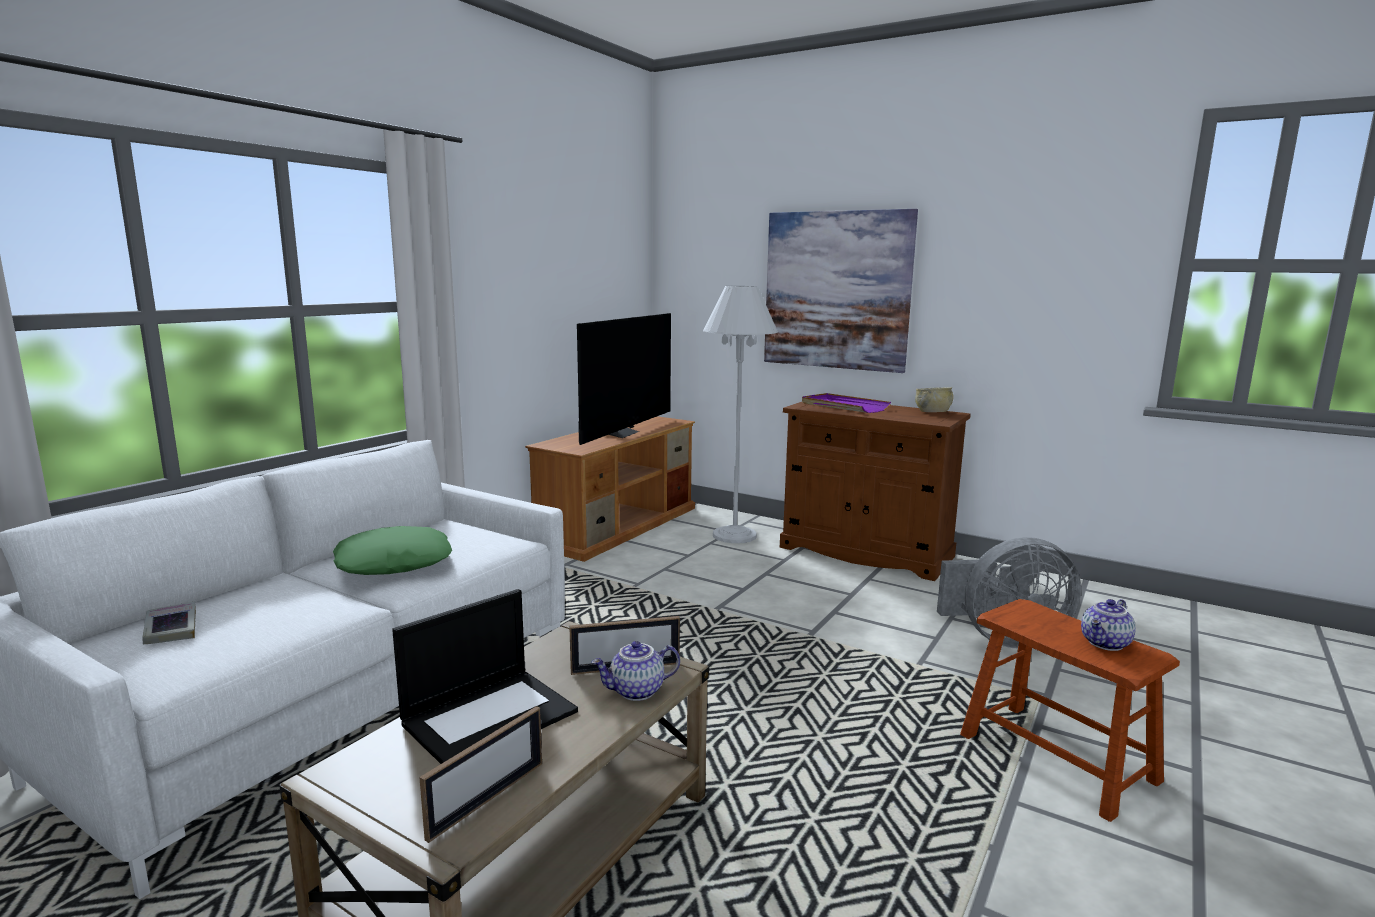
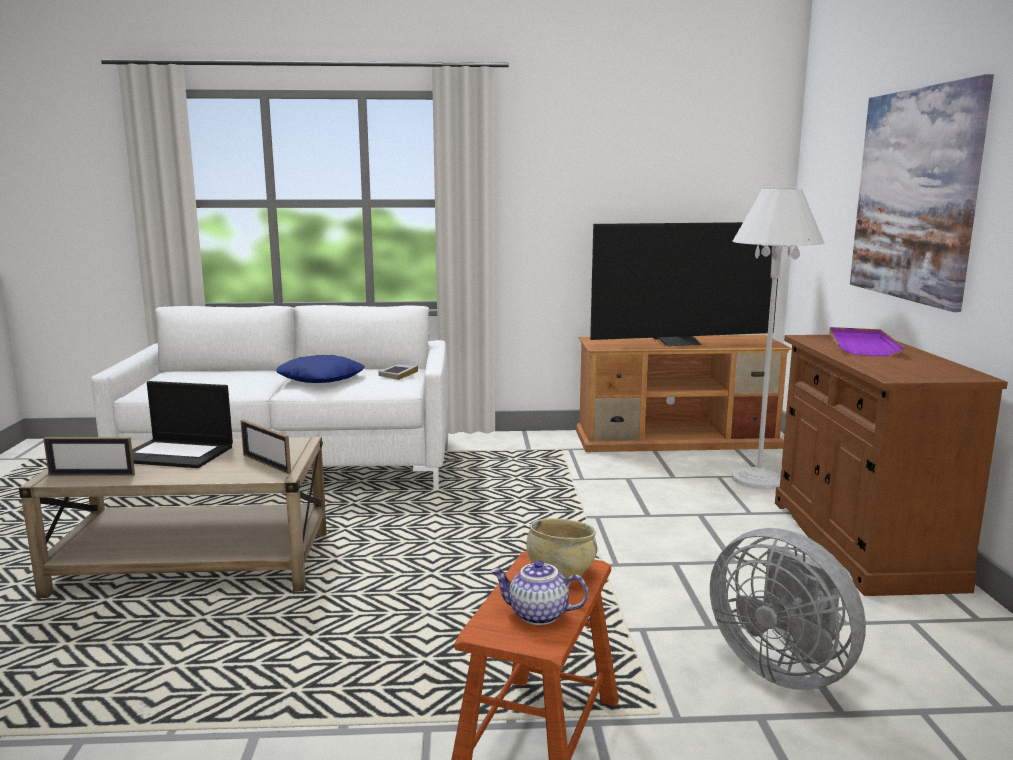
camera: 55 degrees right, 0 degrees up
book [142,602,196,644] -> book moved to [378,364,418,380]
green pillow [333,526,452,575] -> blue pillow [276,355,365,383]
teapot [591,641,680,701] -> none
beige bowl [915,387,953,412] -> beige bowl moved to [526,518,597,579]

